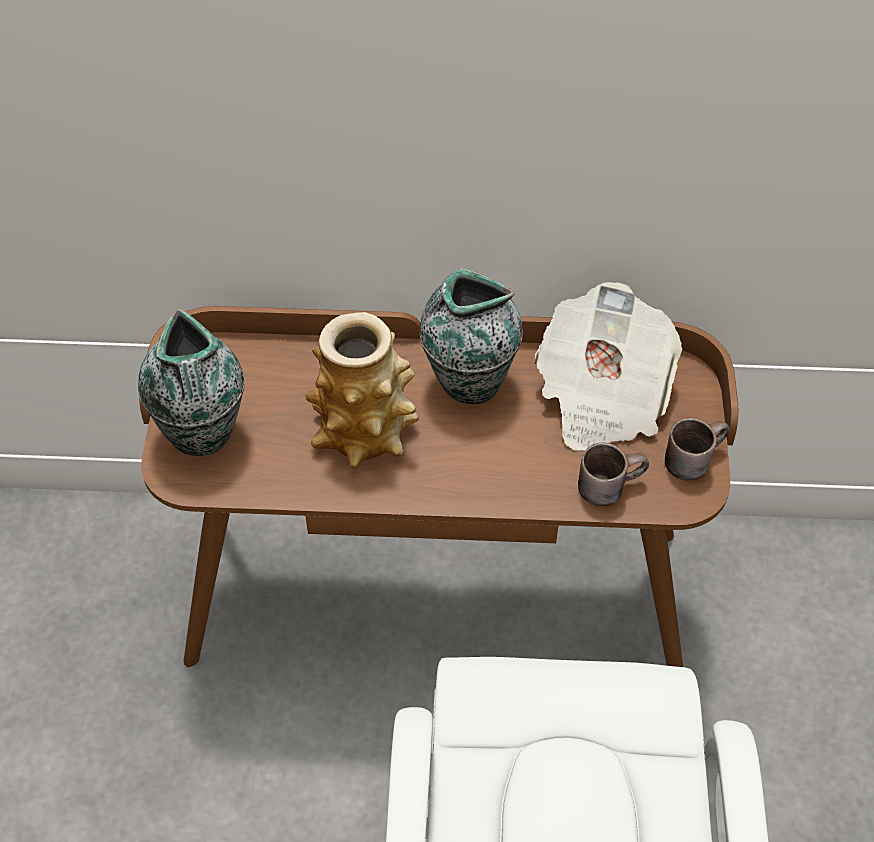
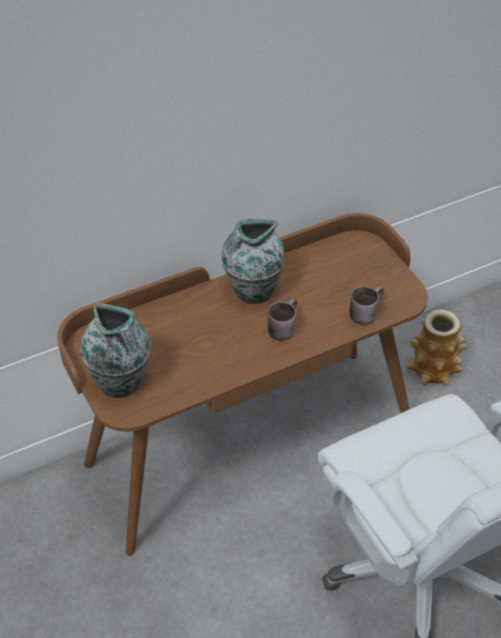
camera: 30 degrees left, 5 degrees down
vase [305,312,419,468] -> vase moved to [406,310,468,386]
newspaper [535,282,682,451] -> none
brown mug [665,418,730,481] -> brown mug moved to [268,298,297,341]

